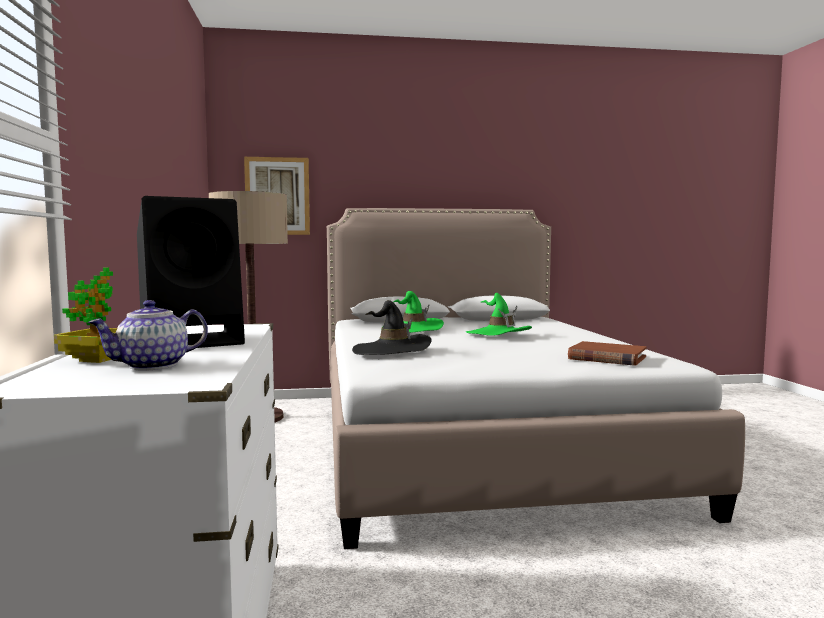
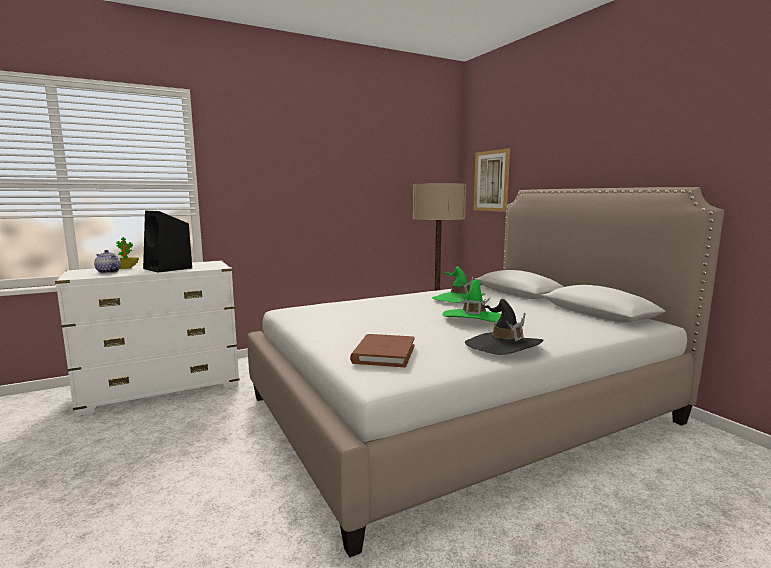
camera: 70 degrees right, 5 degrees up
black hat [352,300,432,355] -> black hat moved to [465,299,544,355]

